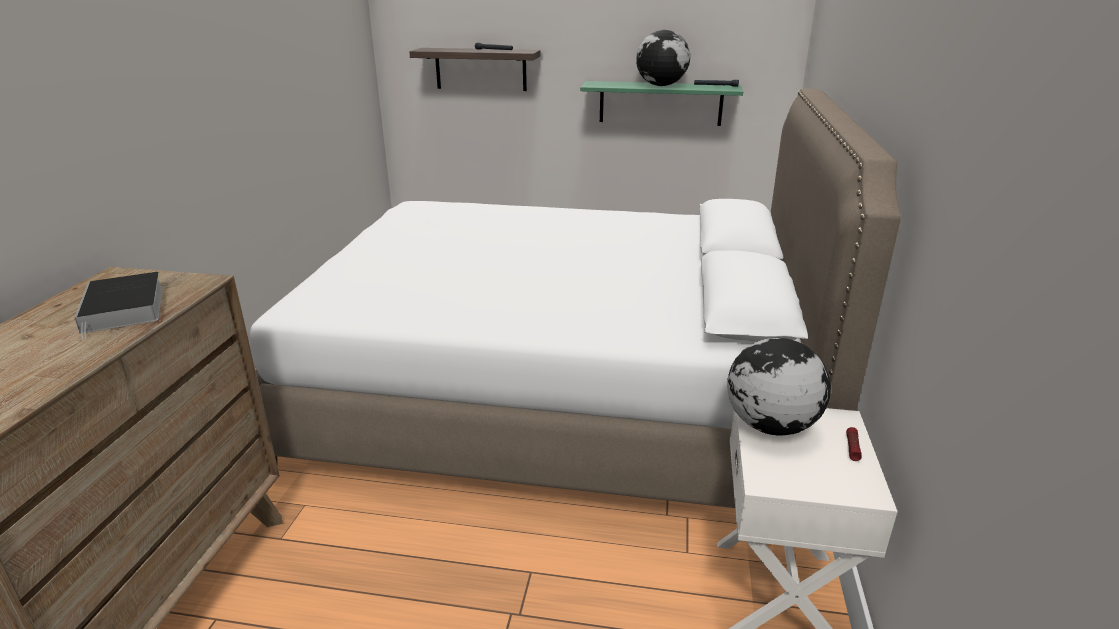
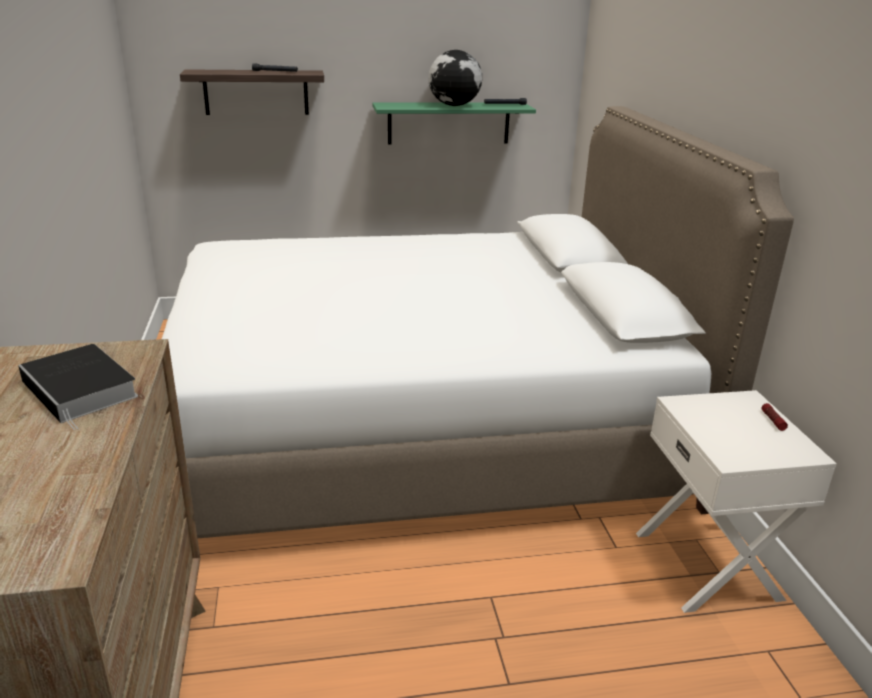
camera: 20 degrees left, 0 degrees up
globe [728,338,831,435] -> none

